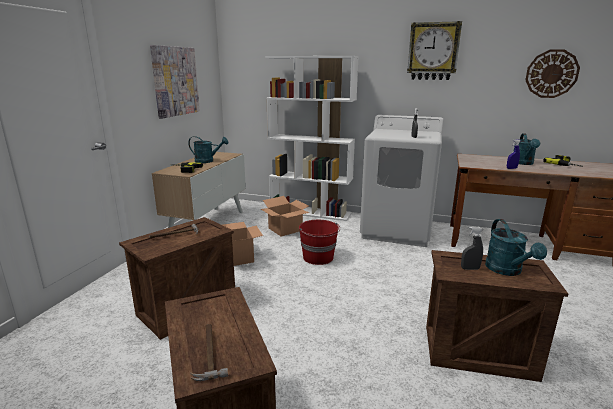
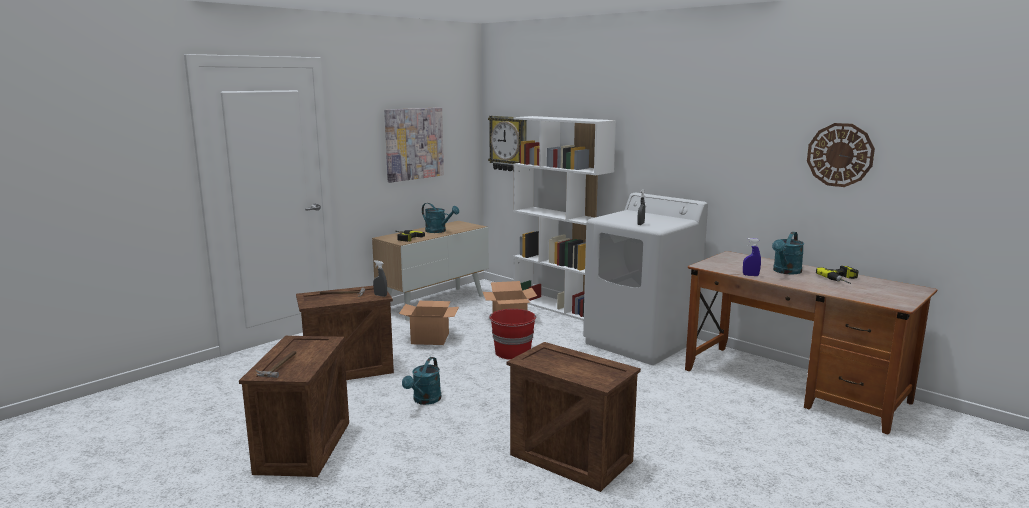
camera: 25 degrees right, 5 degrees down
wall clock [407,21,462,80] -> wall clock moved to [488,116,527,172]
grey spray bottle [461,227,483,270] -> grey spray bottle moved to [373,260,387,297]
turquoise watering can [485,219,547,276] -> turquoise watering can moved to [402,357,441,405]

